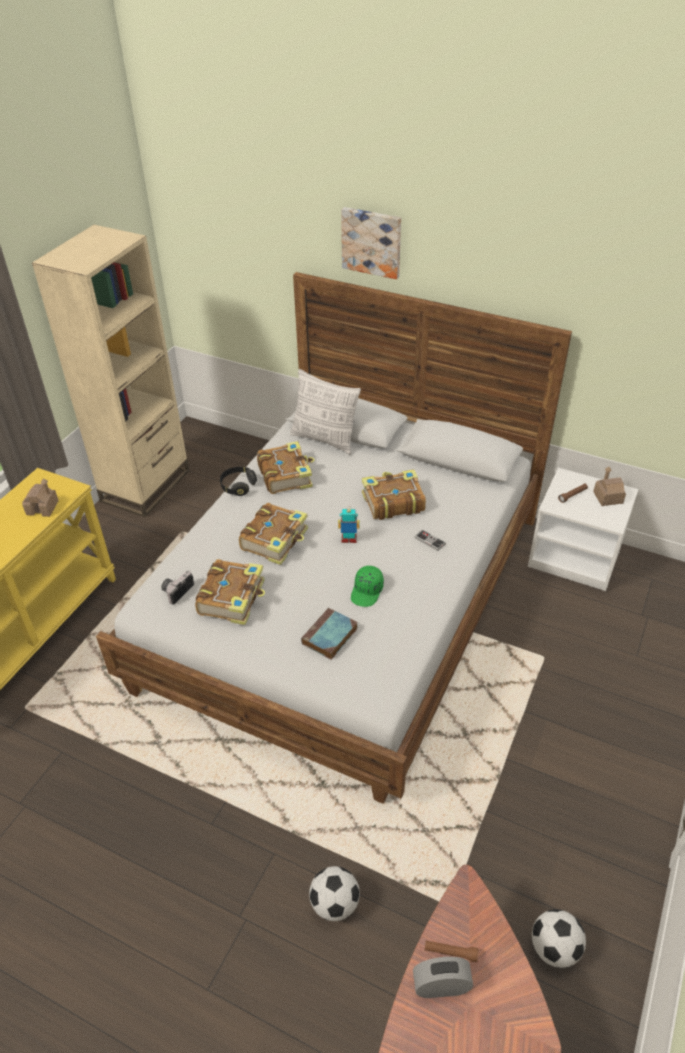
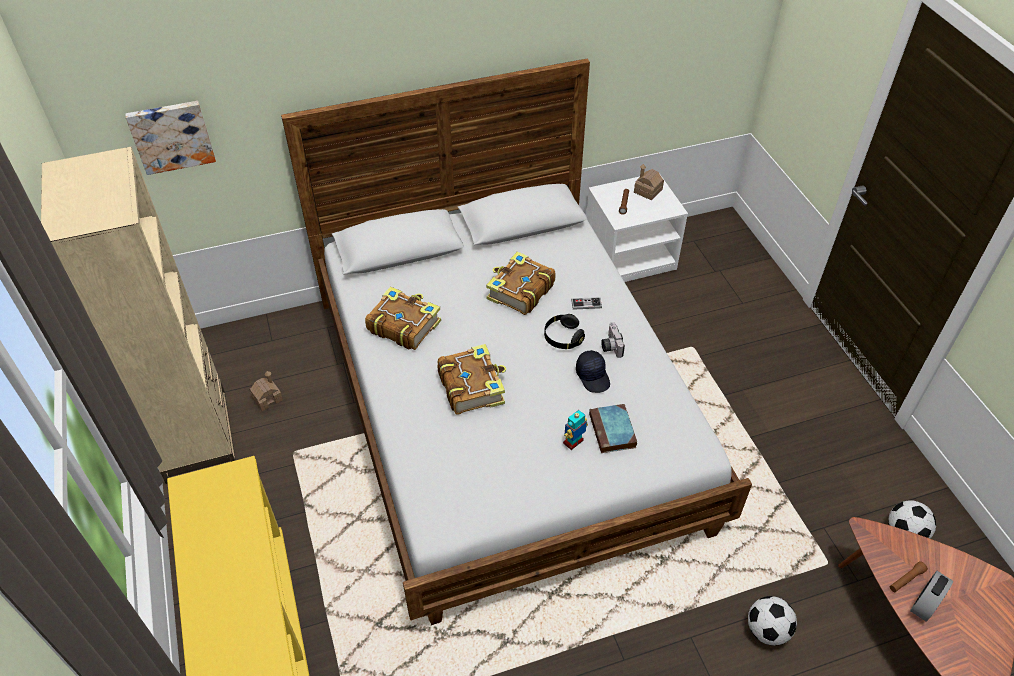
camera: 45 degrees left, 5 degrees up
toy house [22,479,59,517] -> toy house moved to [249,371,283,411]
camera [161,570,194,605] -> camera moved to [601,322,625,358]
book [195,559,265,625] -> none
black headphones [220,467,257,496] -> black headphones moved to [544,314,585,349]
pillow [290,369,361,455] -> none
toy robot [338,508,360,543] -> toy robot moved to [563,410,588,450]
picture [341,207,401,279] -> picture moved to [125,101,216,175]
green cap [351,566,384,607] -> black cap [576,350,610,393]

